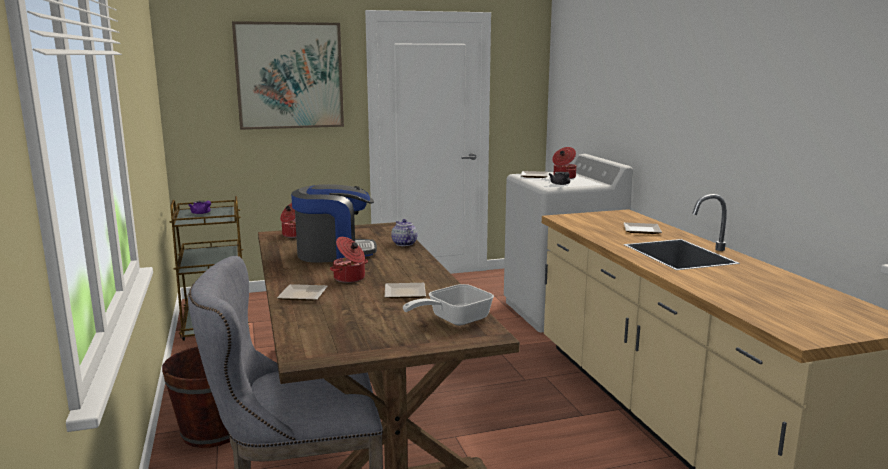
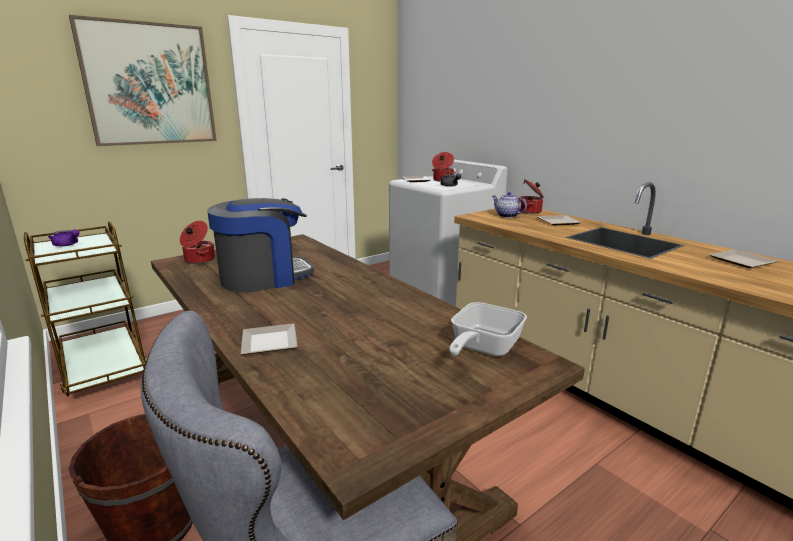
camera: 20 degrees left, 5 degrees up
cooking pot [330,237,368,283] -> cooking pot moved to [518,179,544,214]
plate [385,283,426,299] -> plate moved to [709,249,778,268]
teapot [391,219,418,246] -> teapot moved to [492,192,527,218]

